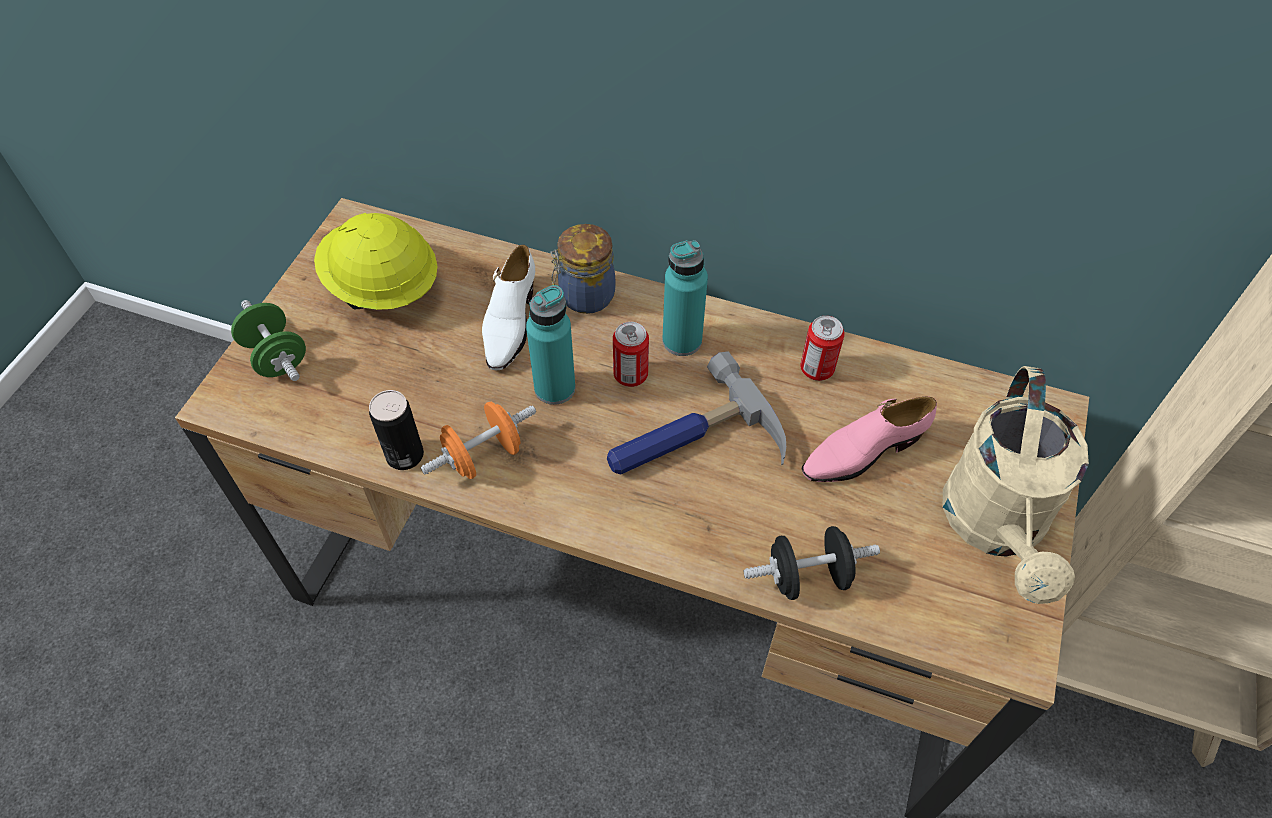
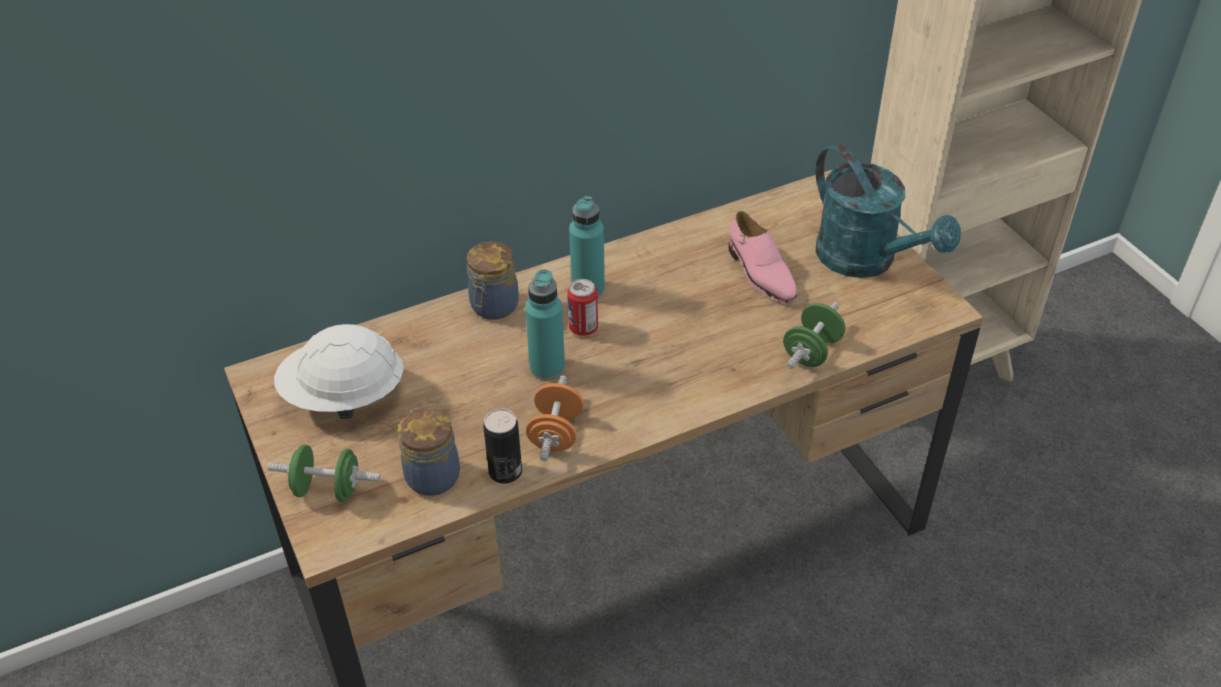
camera: 45 degrees left, 10 degrees down
yellow hard hat [314,213,438,310] -> white hard hat [274,324,404,419]
white shoe [482,245,535,370] -> none
hammer [607,351,786,474] -> none
black dumbbell [744,526,880,600] -> green dumbbell [783,302,845,369]
can [800,316,845,381] -> none
pink shoe [802,396,937,482] -> pink shoe turned 45 degrees counterclockwise [728,211,797,303]
beige watering can [943,366,1089,604] -> turquoise watering can [816,144,961,278]
none -> jar [398,408,460,496]

